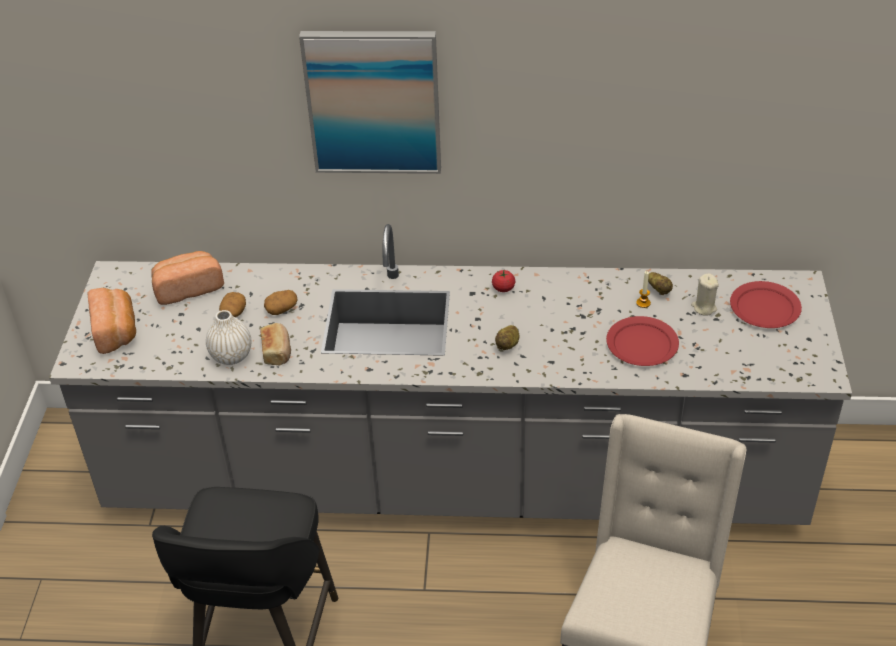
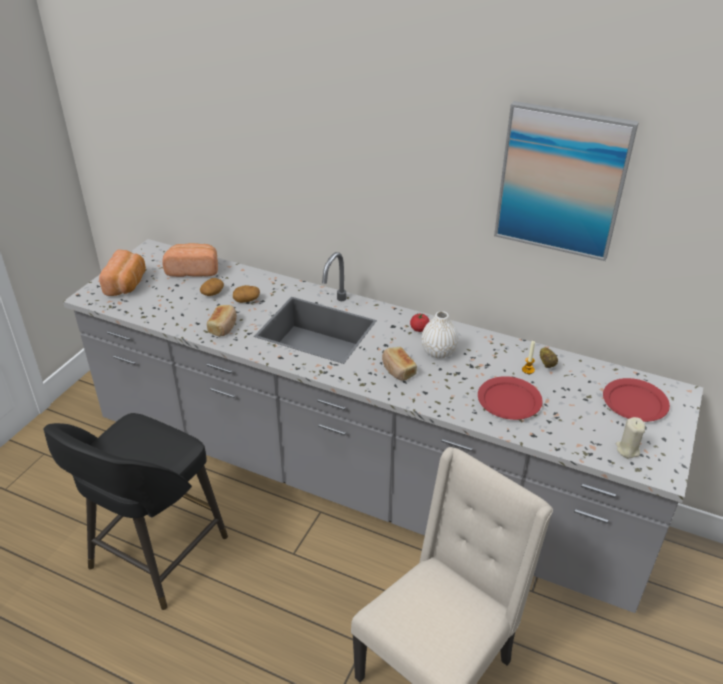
camera: 20 degrees right, 5 degrees down
white vase [206,310,251,365] -> white vase moved to [421,311,459,358]
picture [299,31,441,174] -> picture moved to [494,101,639,261]
potato [495,325,519,350] -> bread [382,347,417,380]
beige candle [691,274,719,316] -> beige candle moved to [616,417,645,458]

